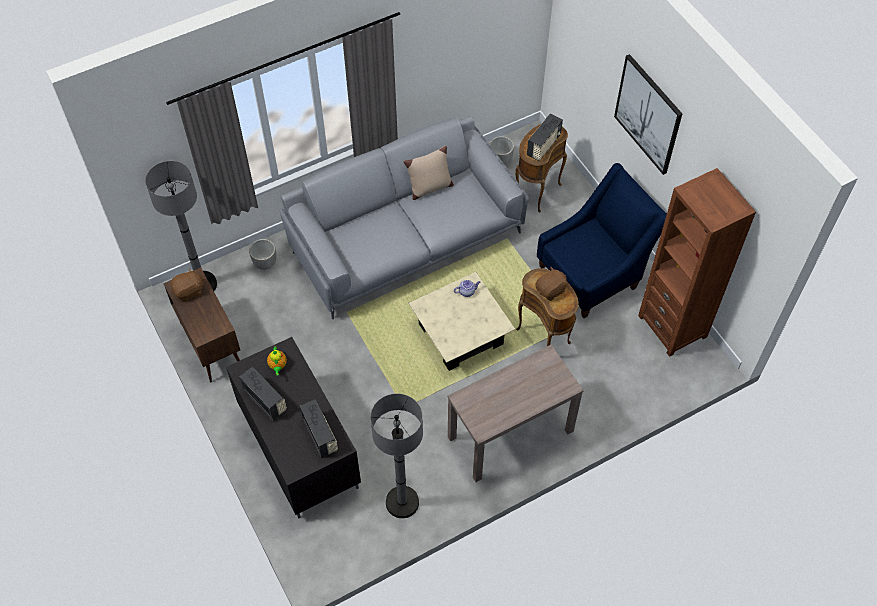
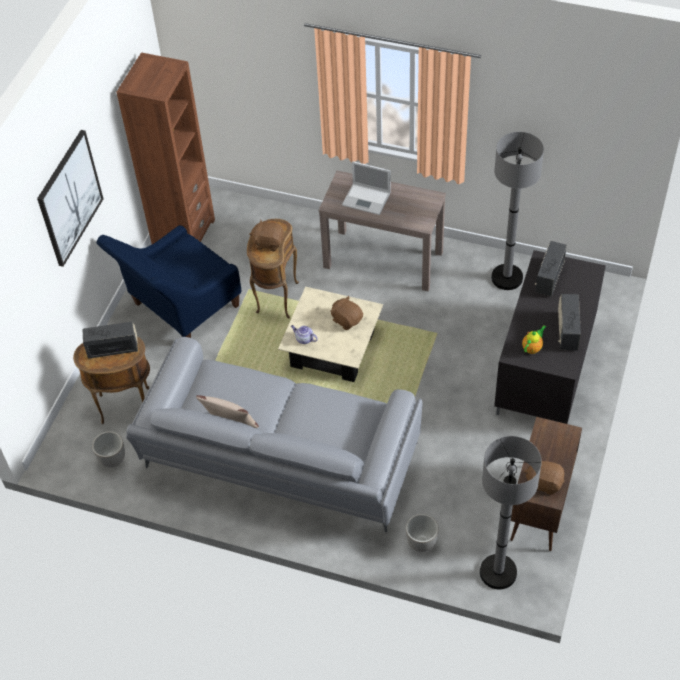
camera: 130 degrees left, 5 degrees down
blue armchair [537,163,667,318] -> blue armchair turned 60 degrees counterclockwise [97,225,242,338]
none -> brown plush toy [330,296,363,330]
none -> laptop [342,161,391,215]

